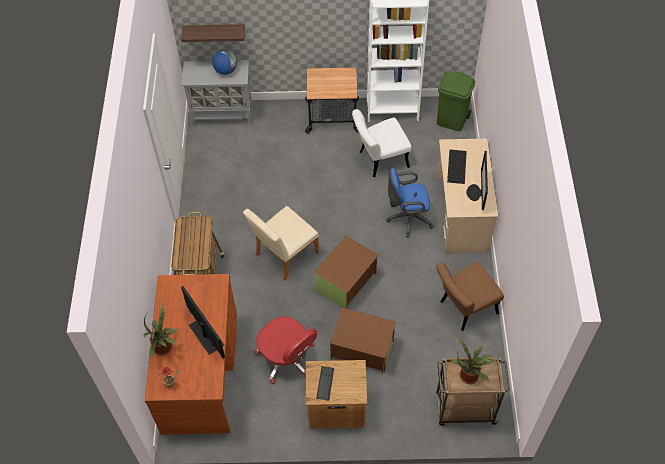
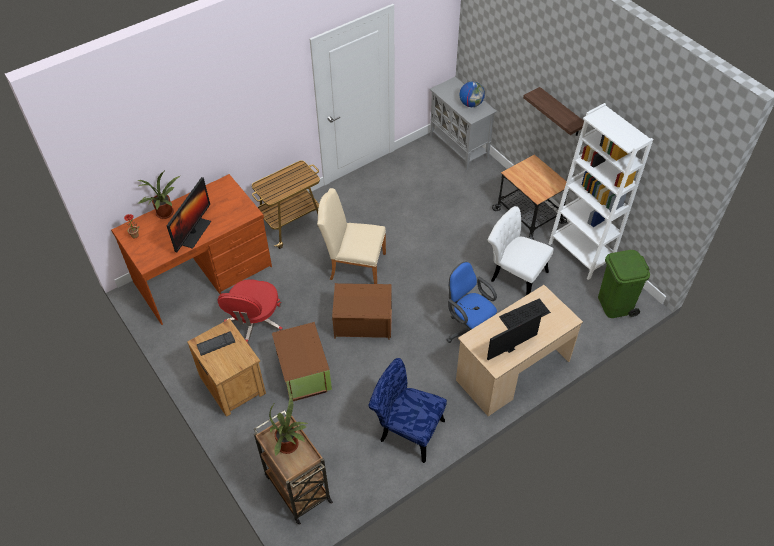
camera: 55 degrees right, 5 degrees down
shelf [181,24,245,42] -> shelf moved to [523,87,584,136]
brown chair [436,262,504,331] -> blue chair [369,358,447,463]

